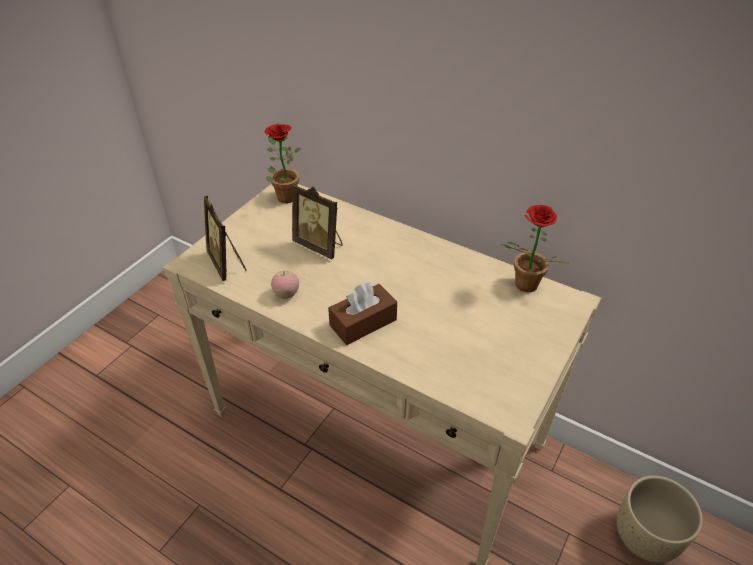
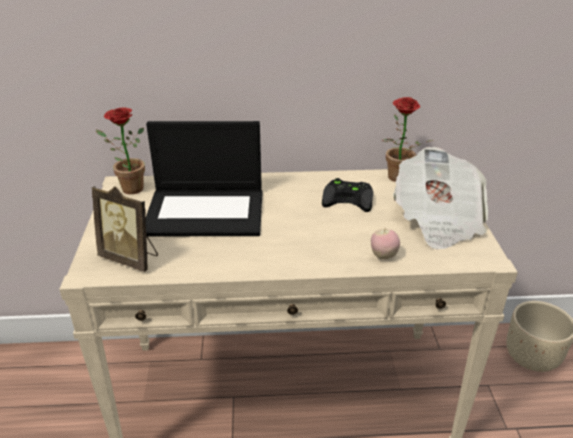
camera: 35 degrees left, 10 degrees down
apple [271,270,299,299] -> apple moved to [371,228,400,259]
picture frame [292,184,343,259] -> laptop [146,121,262,236]
brown tissue box [328,282,397,345] -> none
none -> black game controller [322,178,373,212]
none -> newspaper [393,147,488,250]

